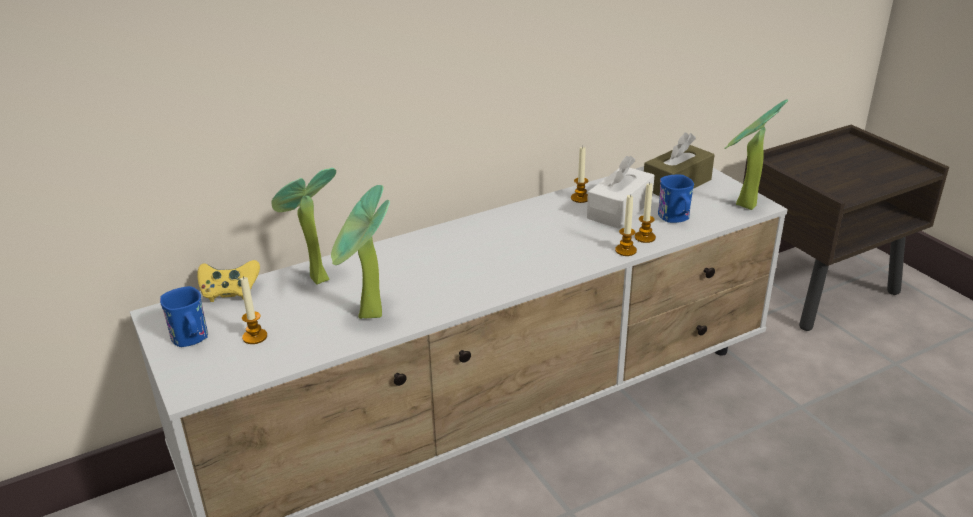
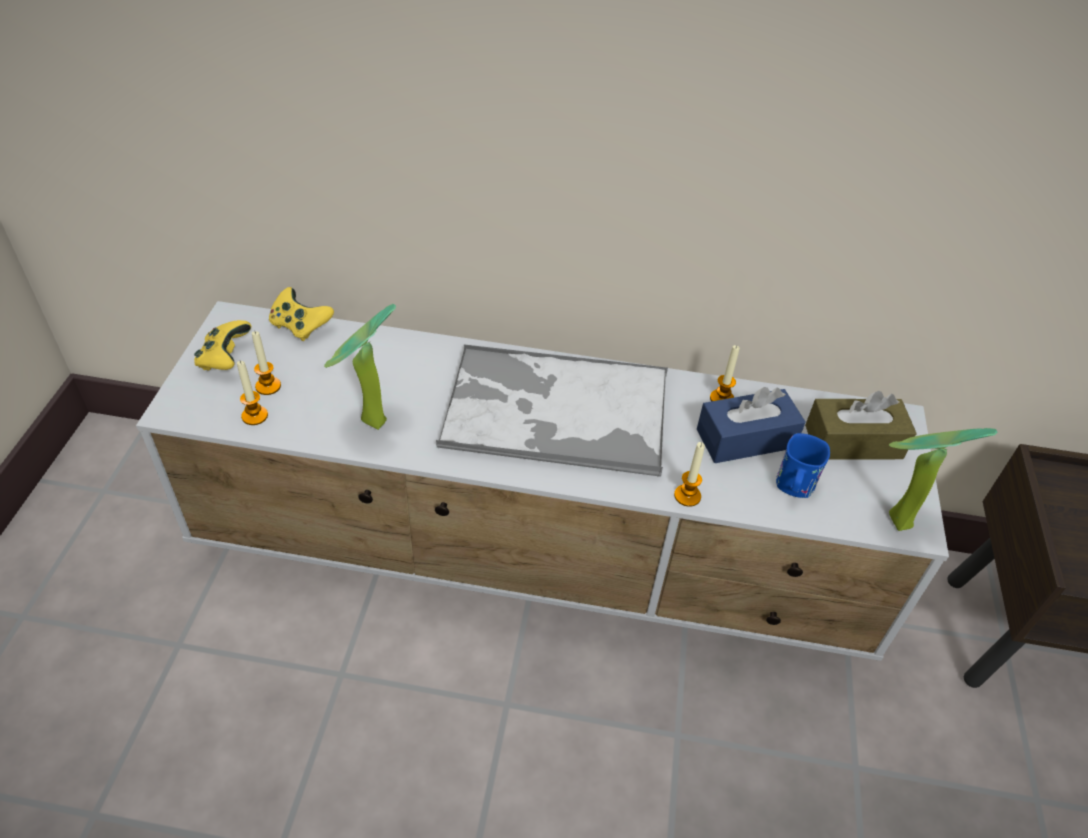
camera: 35 degrees right, 15 degrees up
blue mug [160,286,208,347] -> yellow game controller [194,320,251,371]
potted plant [271,168,336,285] -> none
white tissue box [587,156,654,229] -> blue tissue box [697,387,805,463]
candle [635,183,656,243] -> candle moved to [237,361,268,425]
none -> tray [436,344,668,477]

